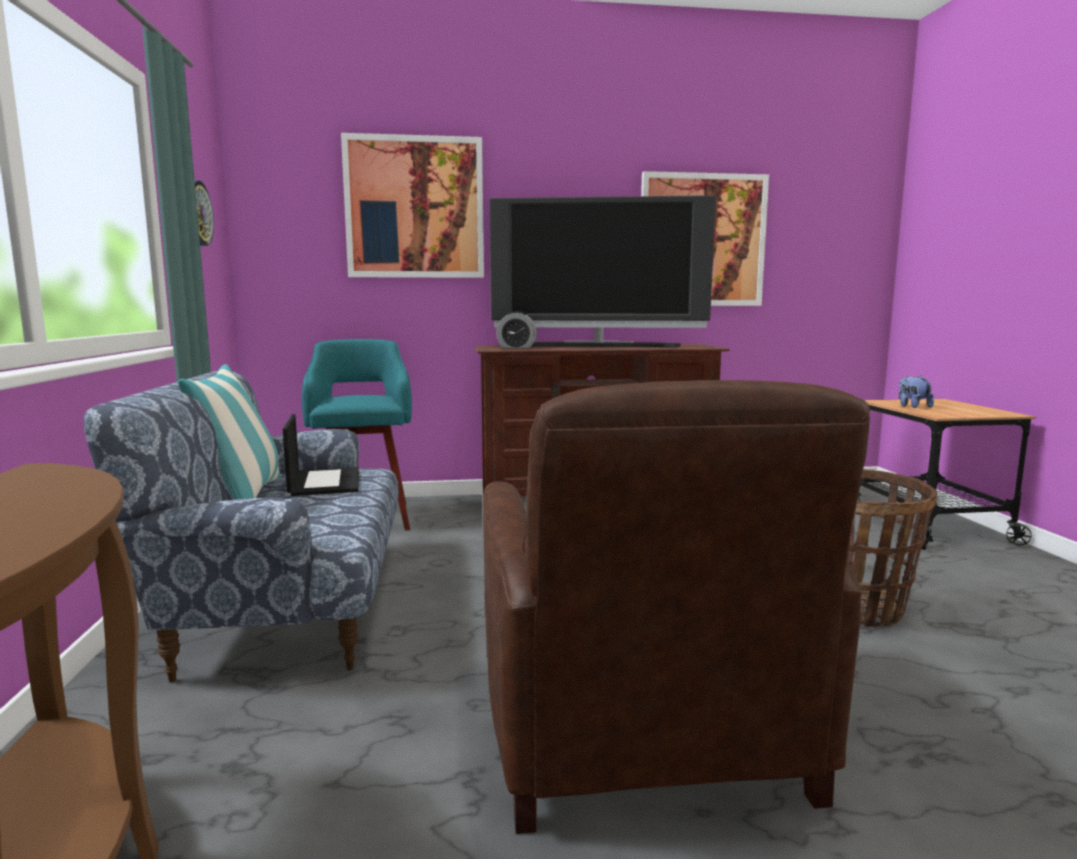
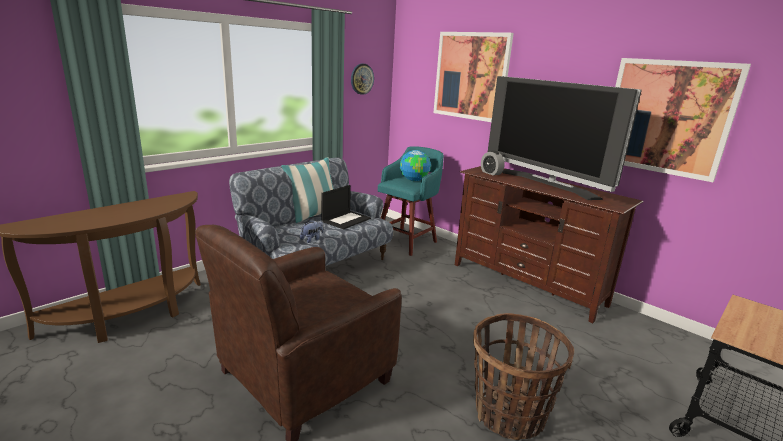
camera: 50 degrees right, 10 degrees up
plush toy [899,375,934,408] -> plush toy moved to [300,219,323,243]
none -> globe [400,150,431,181]

